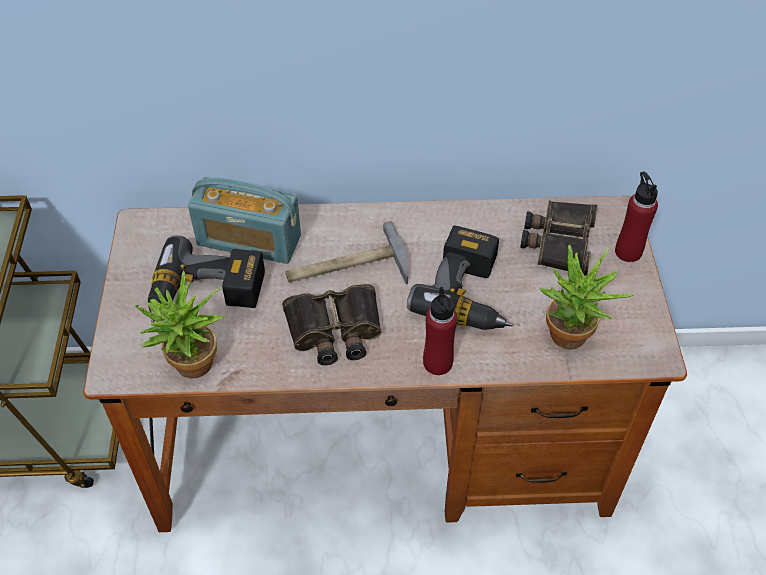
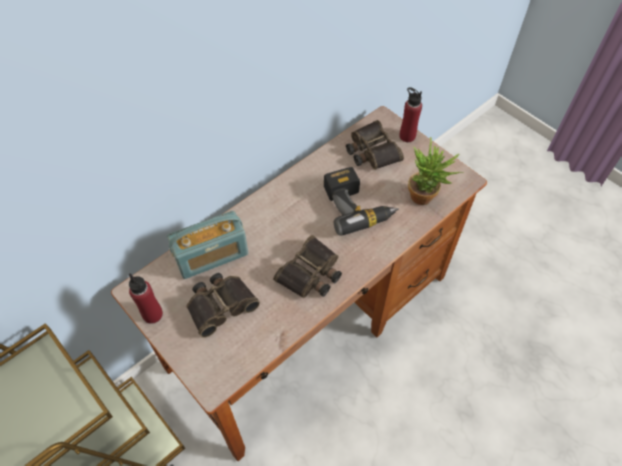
camera: 40 degrees left, 5 degrees up
potted plant [135,271,225,379] -> none
power drill [148,235,265,323] -> binoculars [186,273,260,338]
hammer [285,221,408,284] -> none
red bottle [423,287,457,375] -> red bottle moved to [129,273,163,324]

